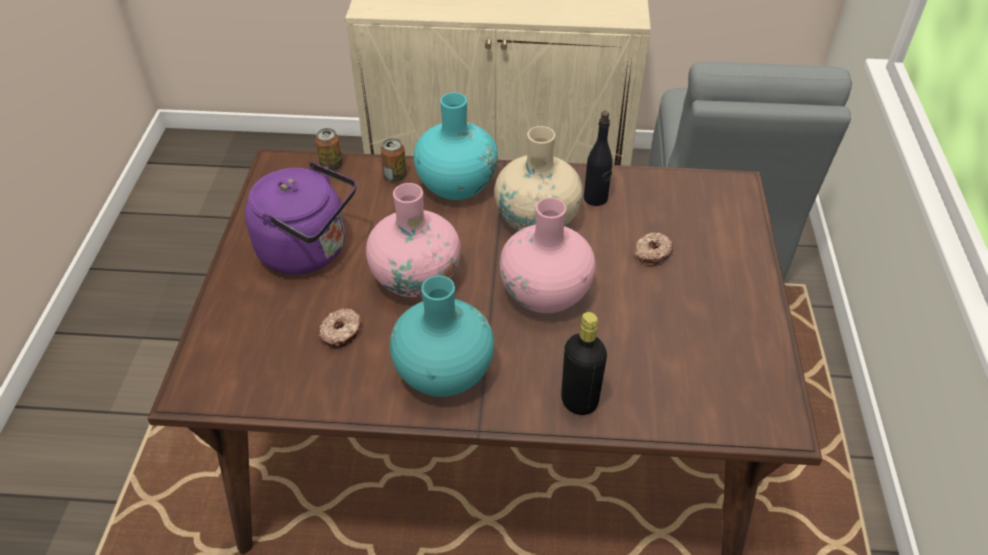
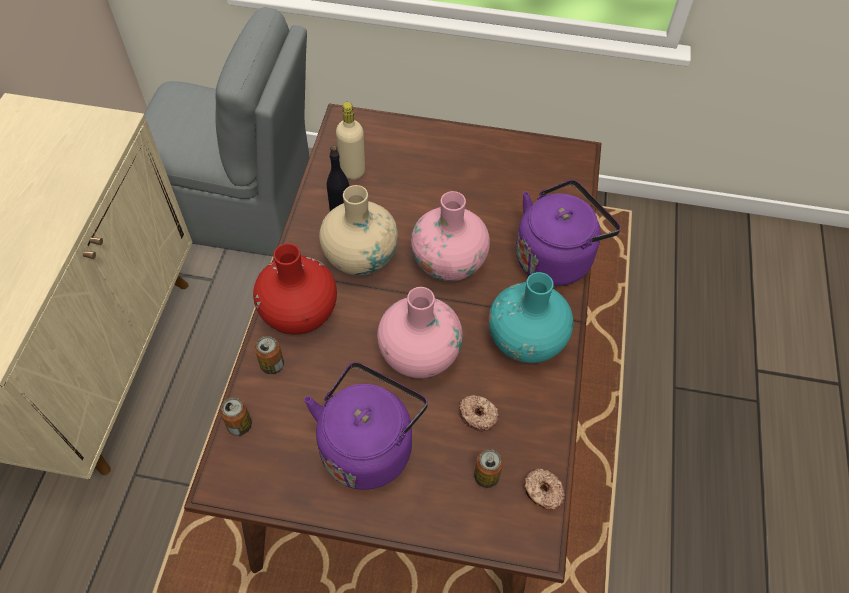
camera: 85 degrees left, 10 degrees up
turquoise vase [414,92,498,200] -> red vase [253,243,337,335]
black bottle [561,312,607,415] -> purple kettle [516,179,621,286]
donut [634,232,673,266] -> donut moved to [523,469,565,510]
none -> beige bottle [336,102,365,180]
none -> can [474,449,503,488]

